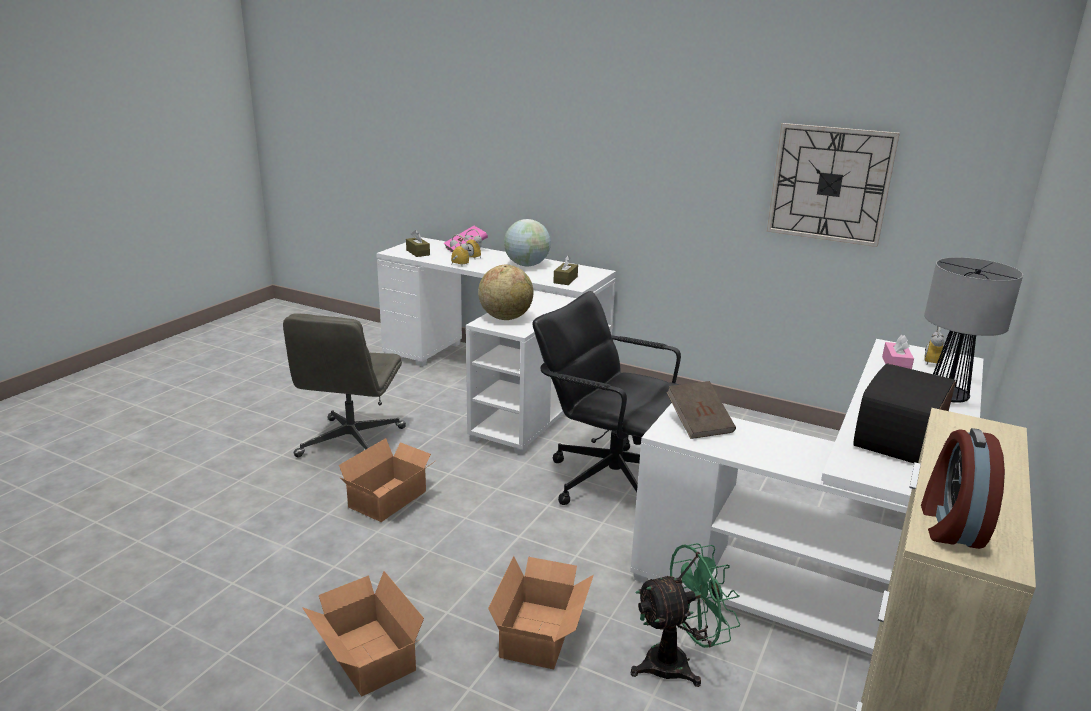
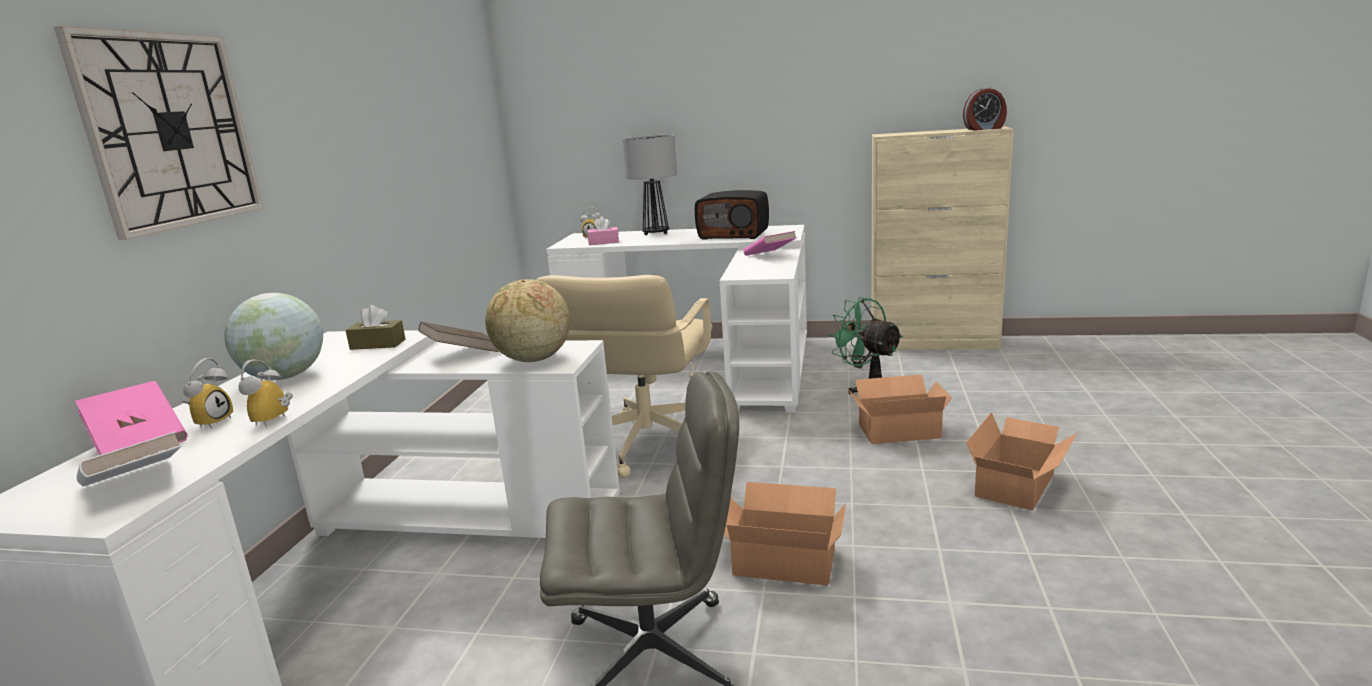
camera: 105 degrees left, 5 degrees down
brown tissue box [406,230,430,257] -> white book [77,431,182,487]
black office chair [533,291,681,505] -> beige office chair [537,275,712,478]
brown book [666,381,736,439] -> brown book moved to [418,321,499,352]
wall clock [767,123,900,247] -> wall clock moved to [54,26,264,240]
none -> pink book [743,231,796,256]

